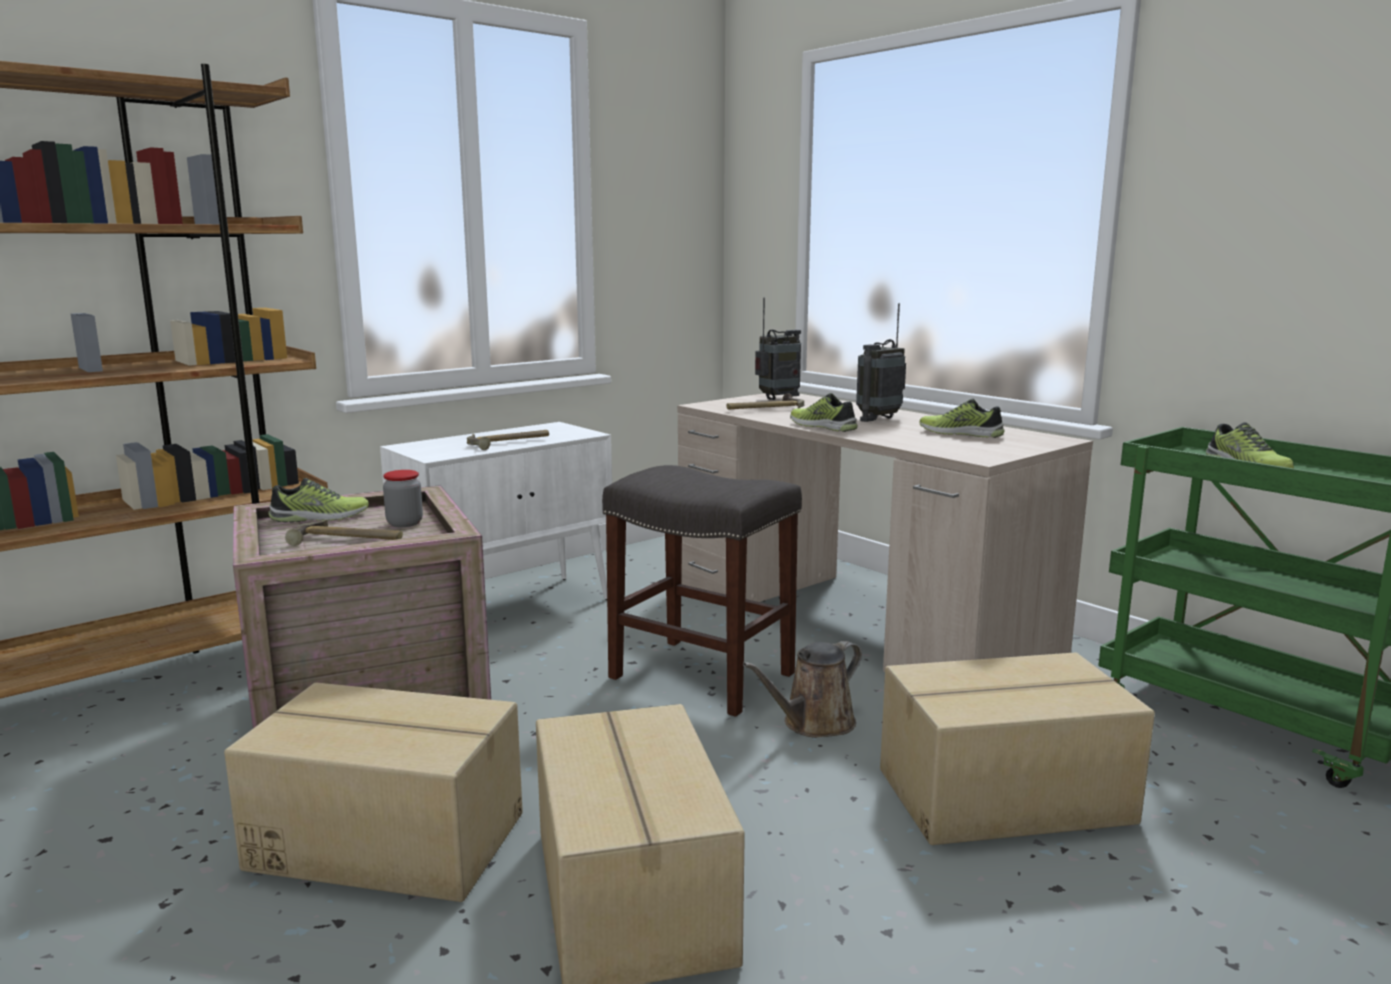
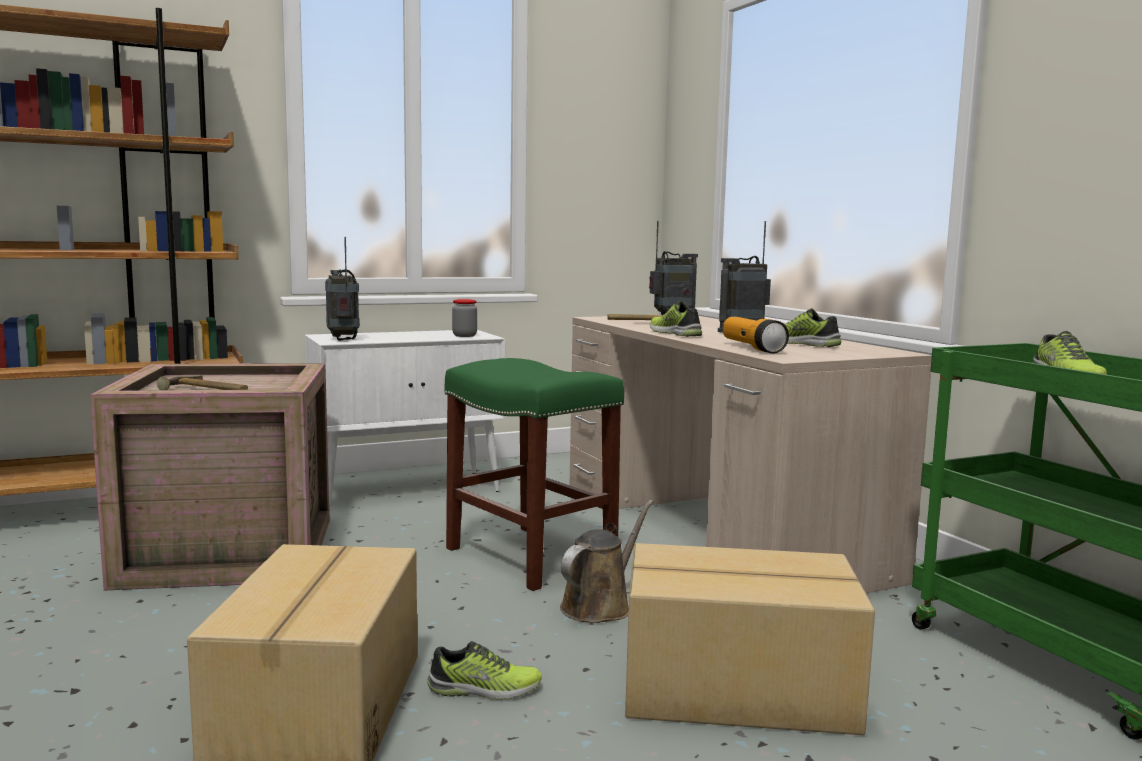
camera: 15 degrees right, 5 degrees down
cardboard box [224,683,523,902] -> none
shoe [269,478,369,523] -> shoe moved to [427,641,542,700]
jar [383,470,423,527] -> jar moved to [452,299,477,337]
hammer [467,430,549,450] -> none
grey stool [602,465,802,717] -> green stool [445,358,624,591]
brown watering can [743,641,862,738] -> brown watering can turned 150 degrees clockwise [560,500,654,623]
none -> radio [325,237,360,341]
none -> flashlight [723,317,789,354]

